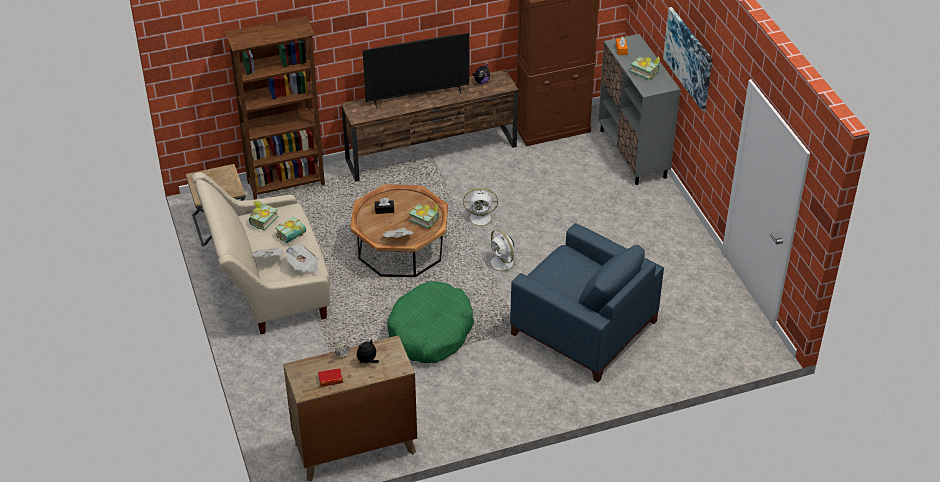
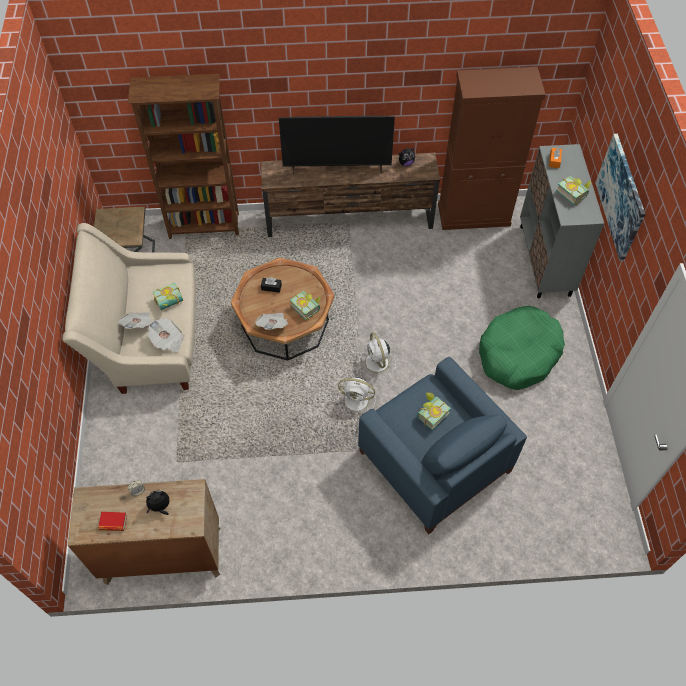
camera: 15 degrees right, 15 degrees up
book [249,201,278,230] -> book moved to [417,392,451,430]
green dog bed [387,281,474,363] -> green dog bed moved to [479,306,565,390]
white fan [462,188,498,229] -> white fan moved to [338,377,375,411]

